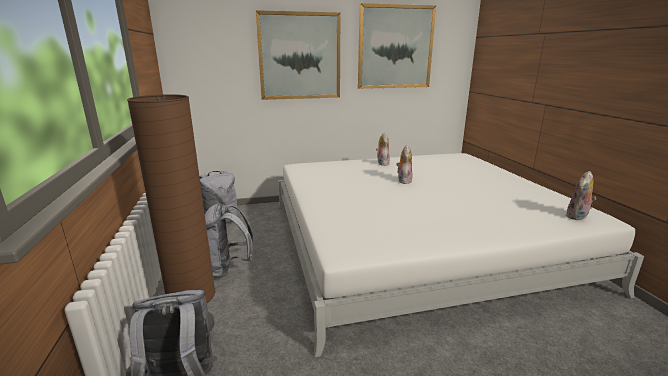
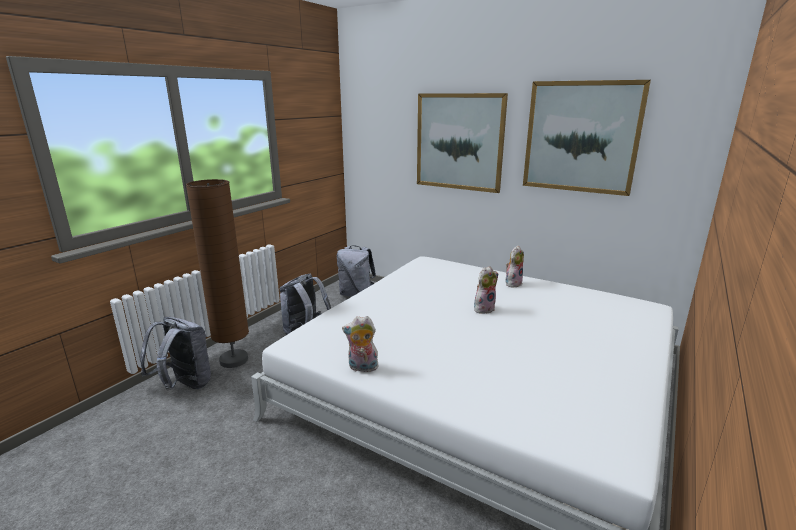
camera: 45 degrees right, 0 degrees up
plush toy [567,171,596,220] -> plush toy moved to [342,316,381,372]

